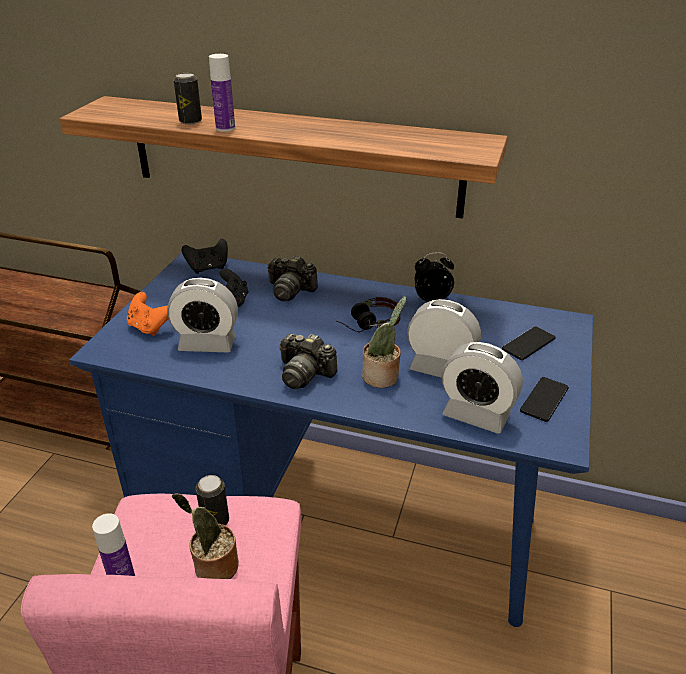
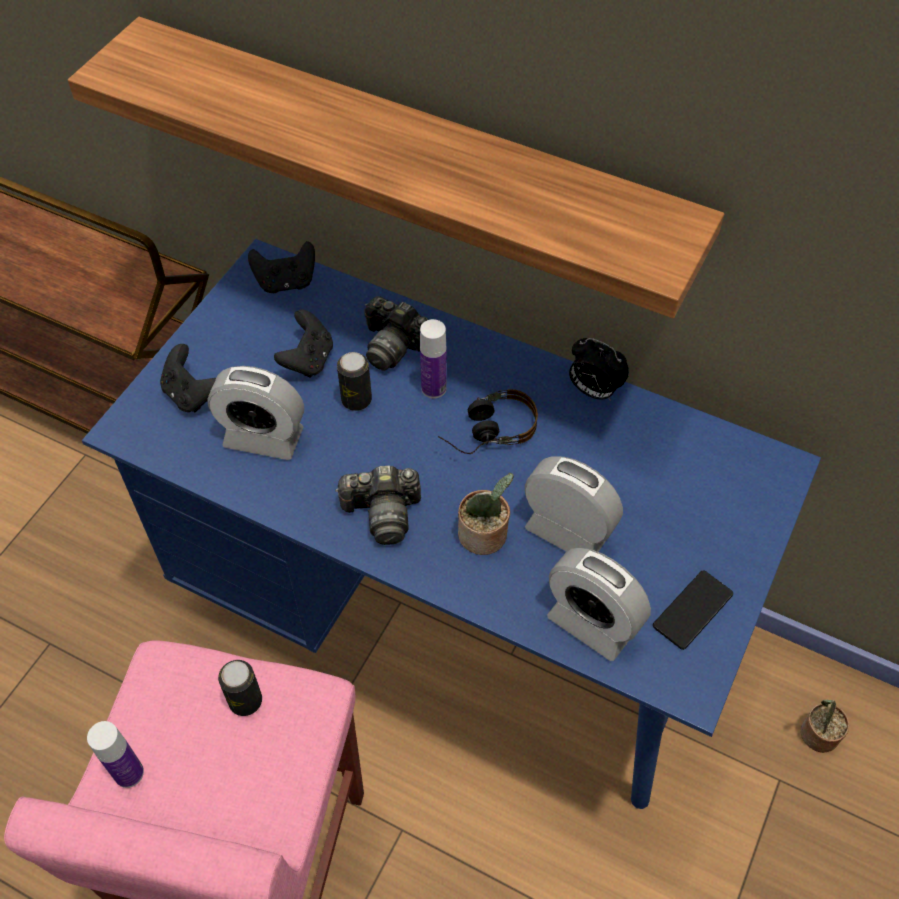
camera: 10 degrees right, 20 degrees up
orange game controller [127,292,169,336] -> black game controller [160,344,216,412]
potted plant [172,493,239,579] -> potted plant moved to [801,700,849,753]
can [174,73,202,124] -> can moved to [337,352,372,411]
bottle [209,54,235,132] -> bottle moved to [420,319,447,399]
camera [280,333,338,389] -> camera turned 45 degrees counterclockwise [335,465,421,545]
alarm clock [415,252,454,302] -> alarm clock turned 150 degrees counterclockwise [569,338,629,401]
phone [502,326,556,360] -> none

